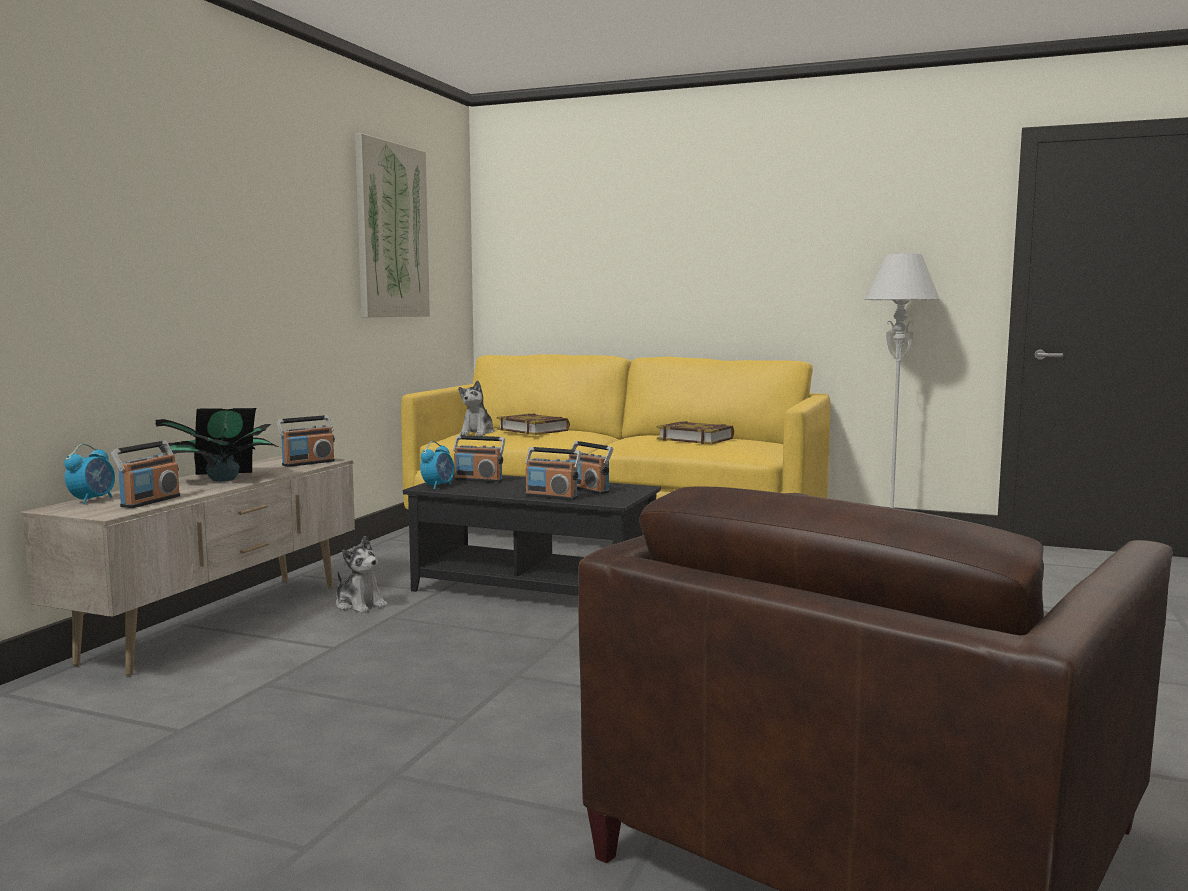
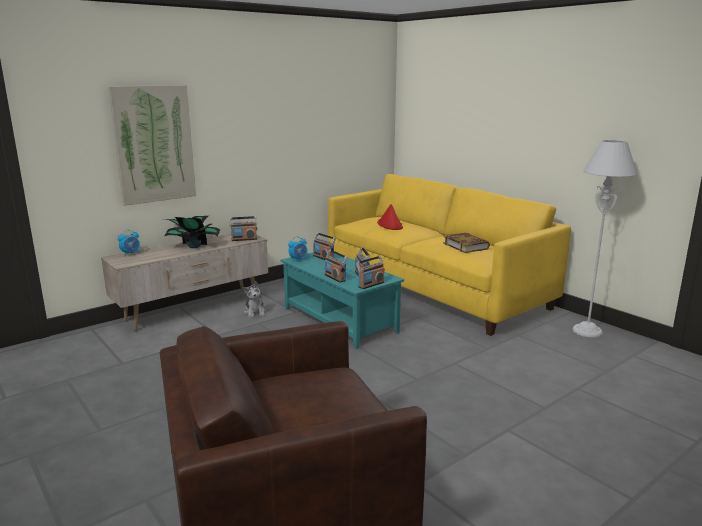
camera: 30 degrees right, 10 degrees up
radio [111,441,180,508] -> radio moved to [356,256,385,289]
picture [355,133,430,317] -> picture moved to [108,85,196,206]
black coffee table [403,475,661,596] -> turquoise coffee table [281,252,404,349]
plush toy [458,380,495,436] -> none
book [496,414,570,435] -> red hat [377,204,403,230]

